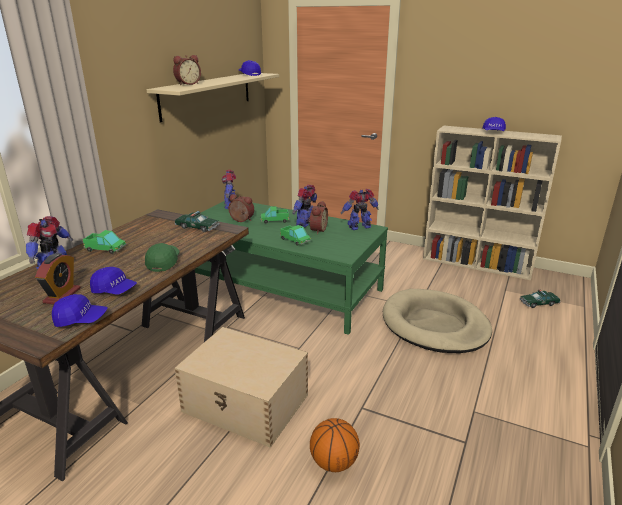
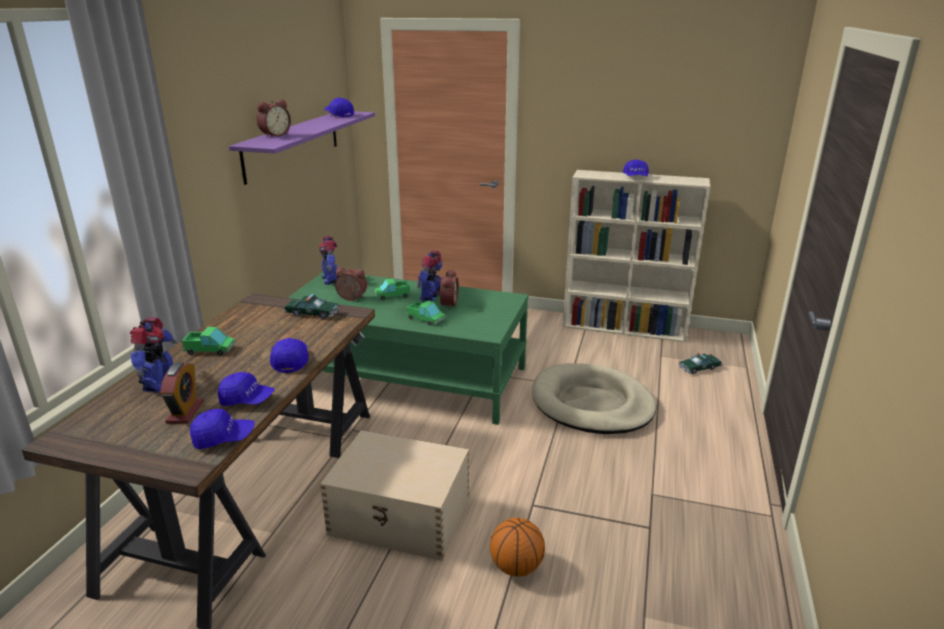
camera: 10 degrees left, 0 degrees up
green cap [145,243,180,272] -> blue cap [270,338,309,373]
beige shelf [146,73,279,122] -> purple shelf [229,111,375,185]
toy robot [341,189,378,230] -> none

